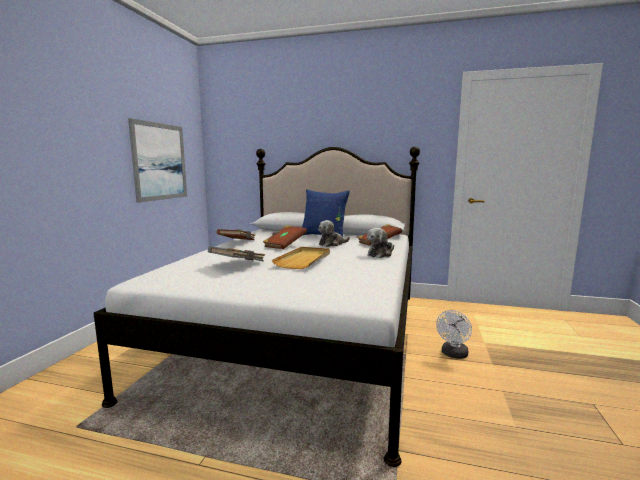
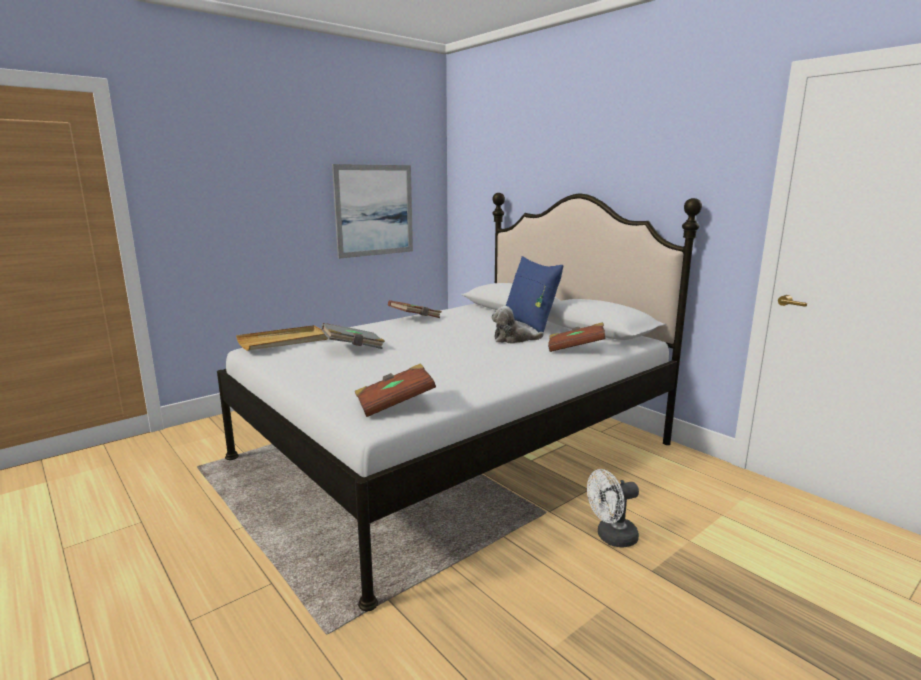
camera: 35 degrees right, 5 degrees up
brown book [263,225,307,249] -> brown book moved to [355,363,436,417]
beige tray [272,247,330,269] -> beige tray moved to [236,325,328,351]
plush toy [367,228,394,258] -> none

